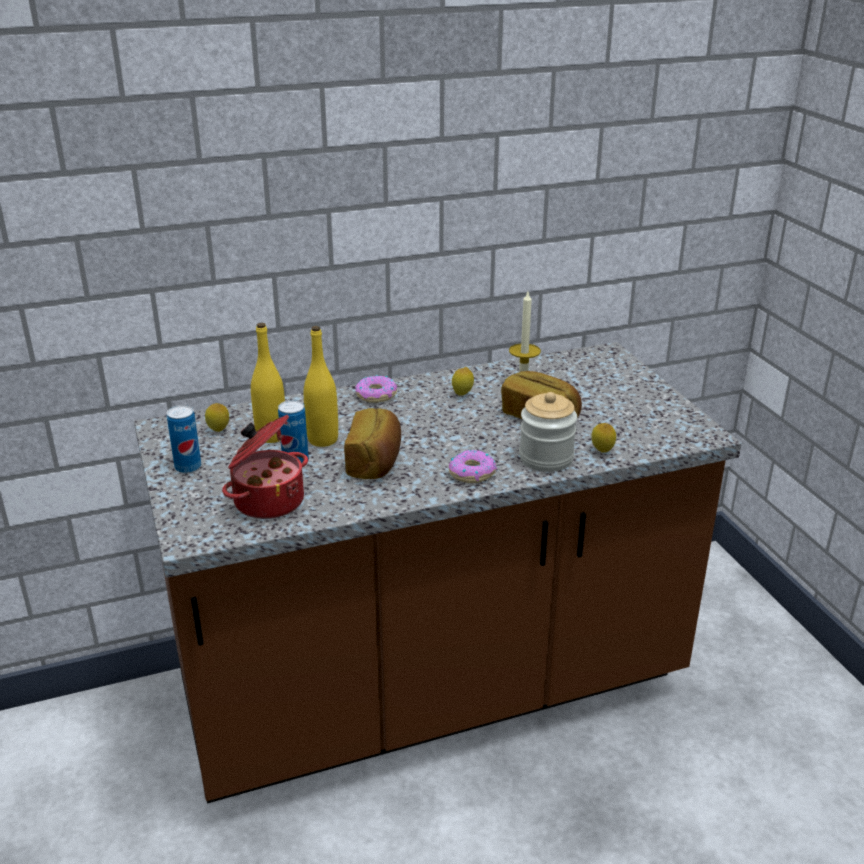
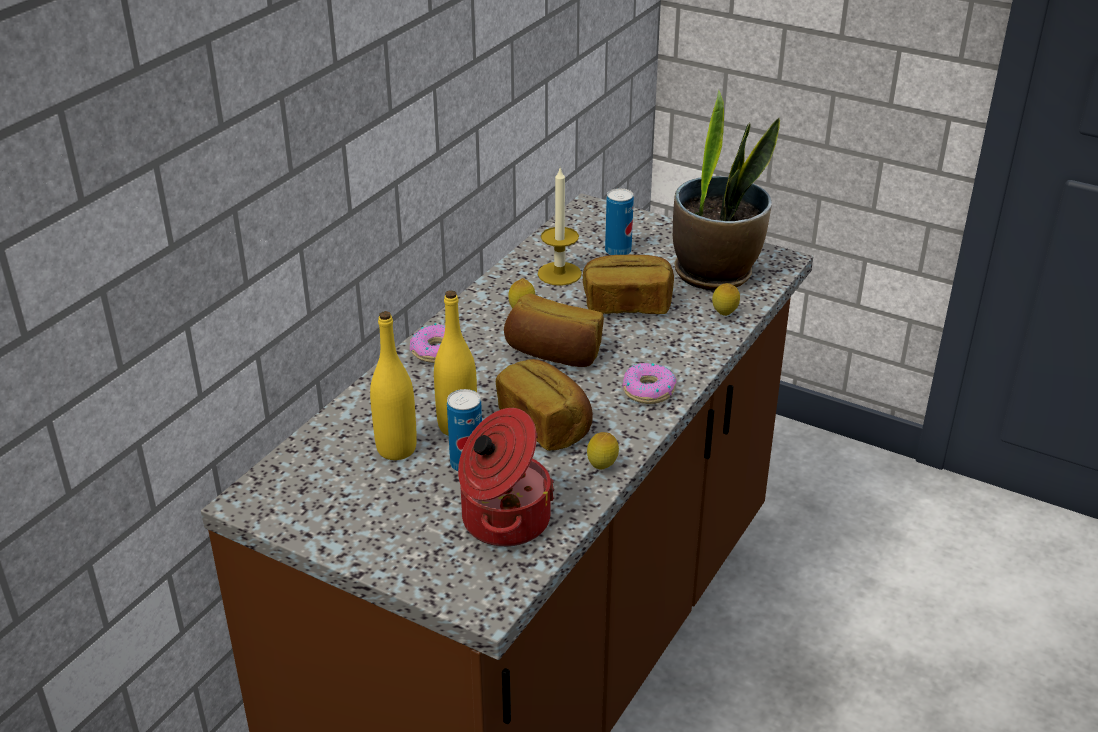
camera: 40 degrees left, 5 degrees up
can [167,405,201,473] -> can moved to [605,188,634,255]
lemon [205,403,229,432] -> lemon moved to [587,432,619,470]
jar [519,392,577,472] -> none
none -> bread [504,293,604,367]
none -> potted plant [673,90,780,291]

